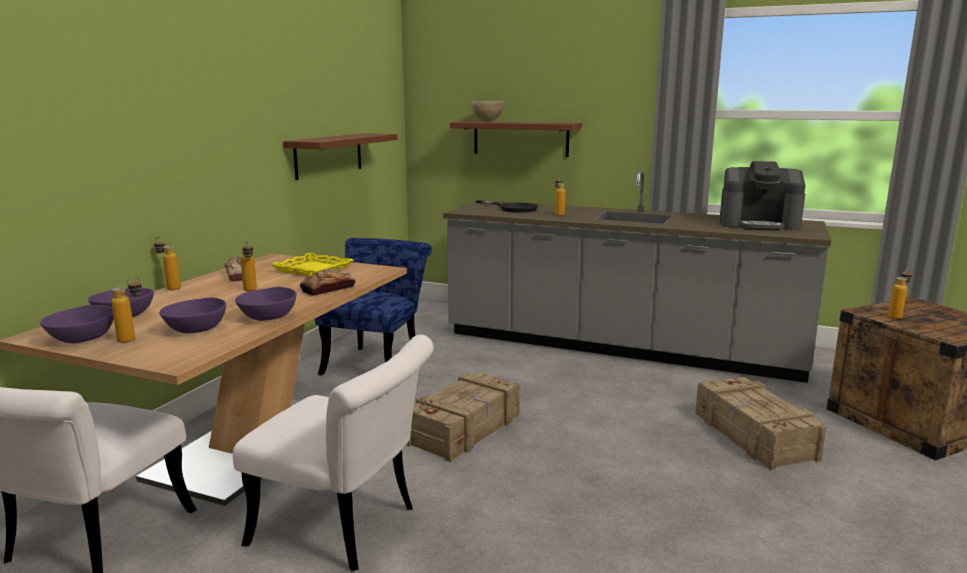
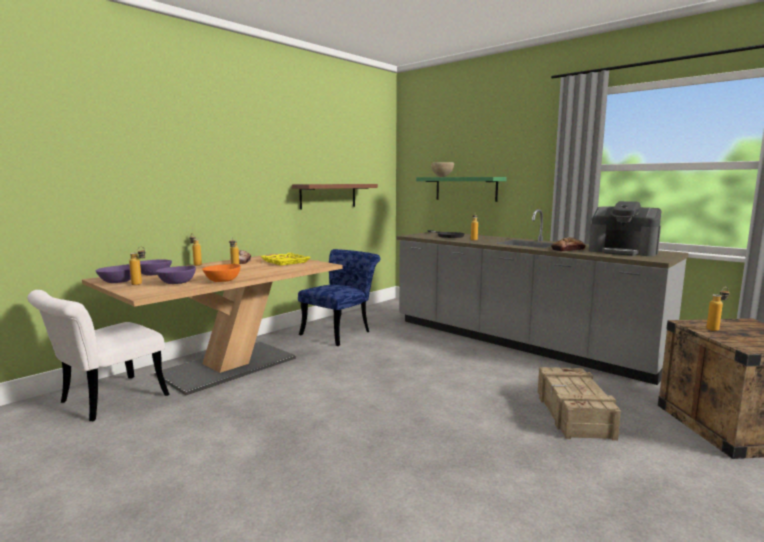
camera: 20 degrees right, 5 degrees down
white chair [233,335,434,571] -> none
purple bowl [235,287,297,321] -> orange bowl [202,264,241,282]
bread [300,268,356,296] -> bread moved to [551,237,586,251]
crate [406,372,520,462] -> none
brown shelf [450,121,582,157] -> green shelf [416,177,507,202]

